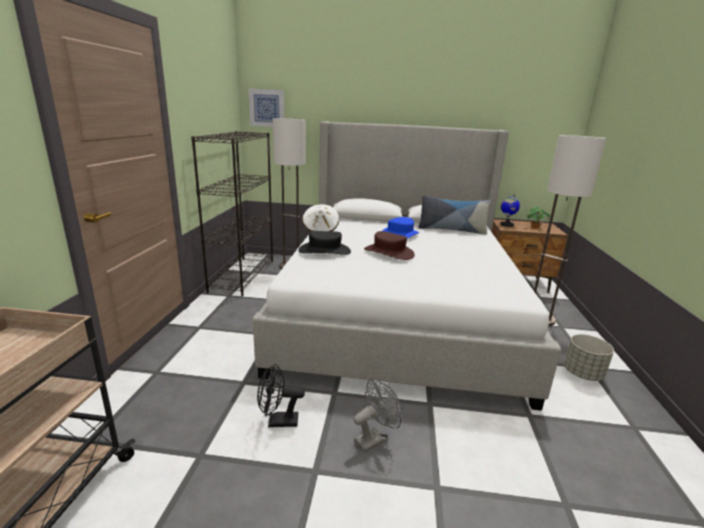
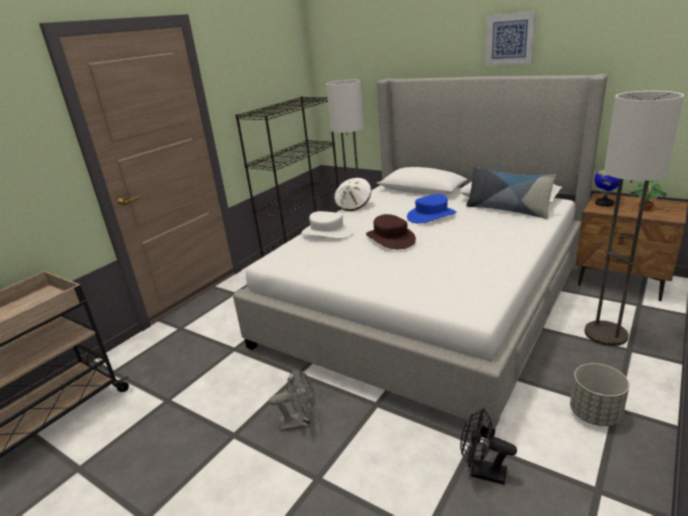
camera: 30 degrees right, 5 degrees up
picture [249,89,284,127] -> picture moved to [485,11,536,65]
black fan [257,363,305,427] -> black fan moved to [460,408,517,485]
black hat [298,231,351,255] -> white hat [301,211,354,239]

